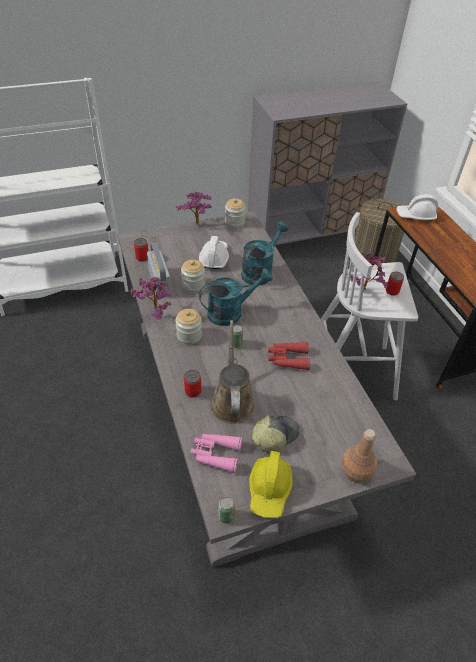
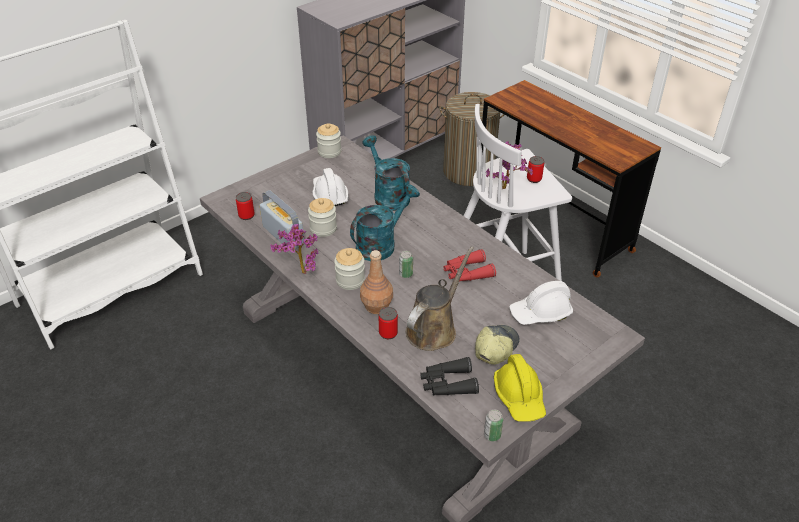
camera: 20 degrees left, 5 degrees down
potted plant [176,192,212,224] -> none
pink binoculars [191,433,243,473] -> black binoculars [420,357,479,395]
brown watering can [210,320,255,424] -> brown watering can turned 60 degrees clockwise [406,246,474,351]
turquoise watering can [241,221,289,285] -> turquoise watering can turned 45 degrees counterclockwise [362,135,410,211]
brown bottle [342,429,377,483] -> brown bottle moved to [360,250,393,314]
white hard hat [397,194,438,222] -> white hard hat moved to [509,281,573,325]

